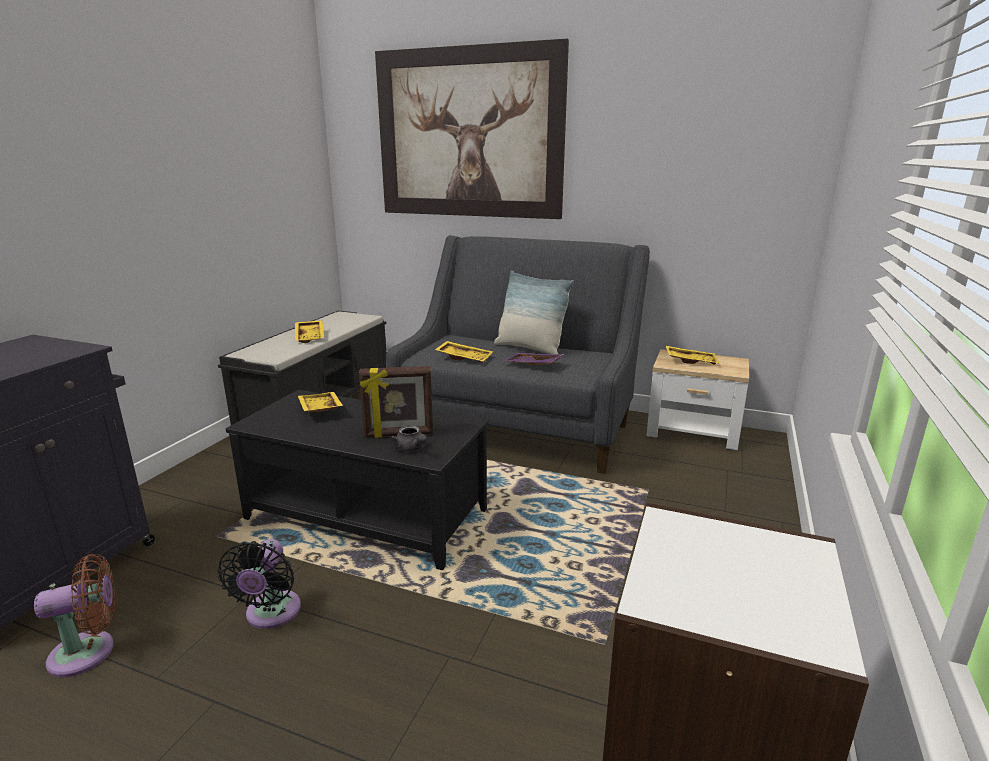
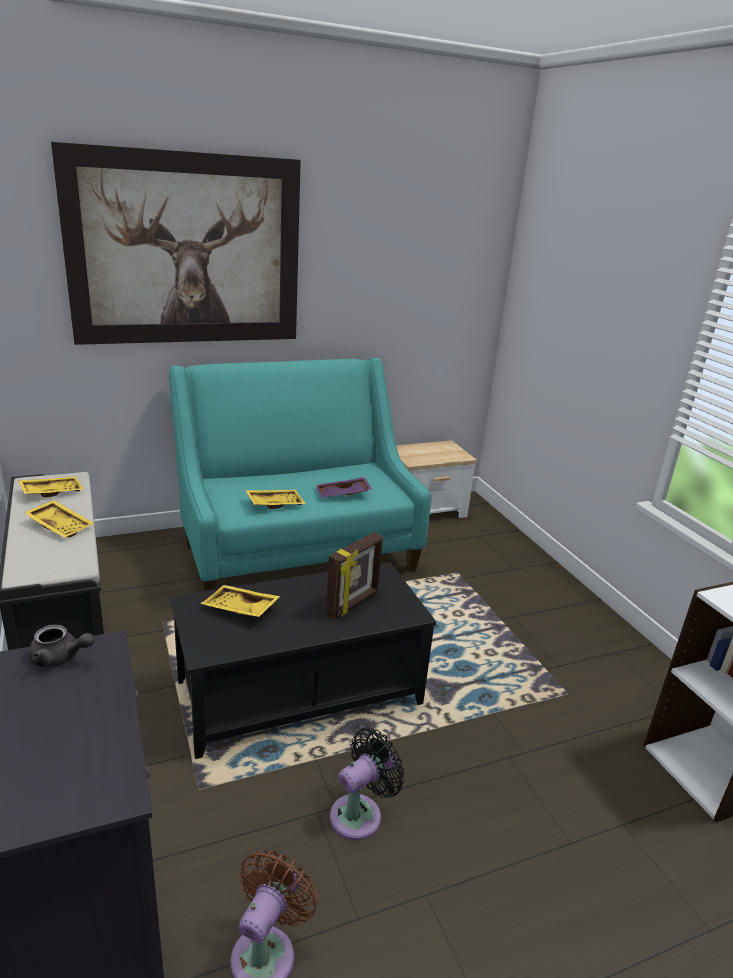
camera: 45 degrees left, 5 degrees up
black fan [218,539,301,629] -> black fan turned 90 degrees counterclockwise [330,728,405,840]
grey sofa [386,235,650,474] -> turquoise sofa [169,358,431,591]
grey teapot [390,426,427,452] -> grey teapot moved to [28,625,95,667]
pillow [494,270,574,354] -> none
yellow tray [666,346,720,365] -> yellow tray moved to [18,477,84,497]

